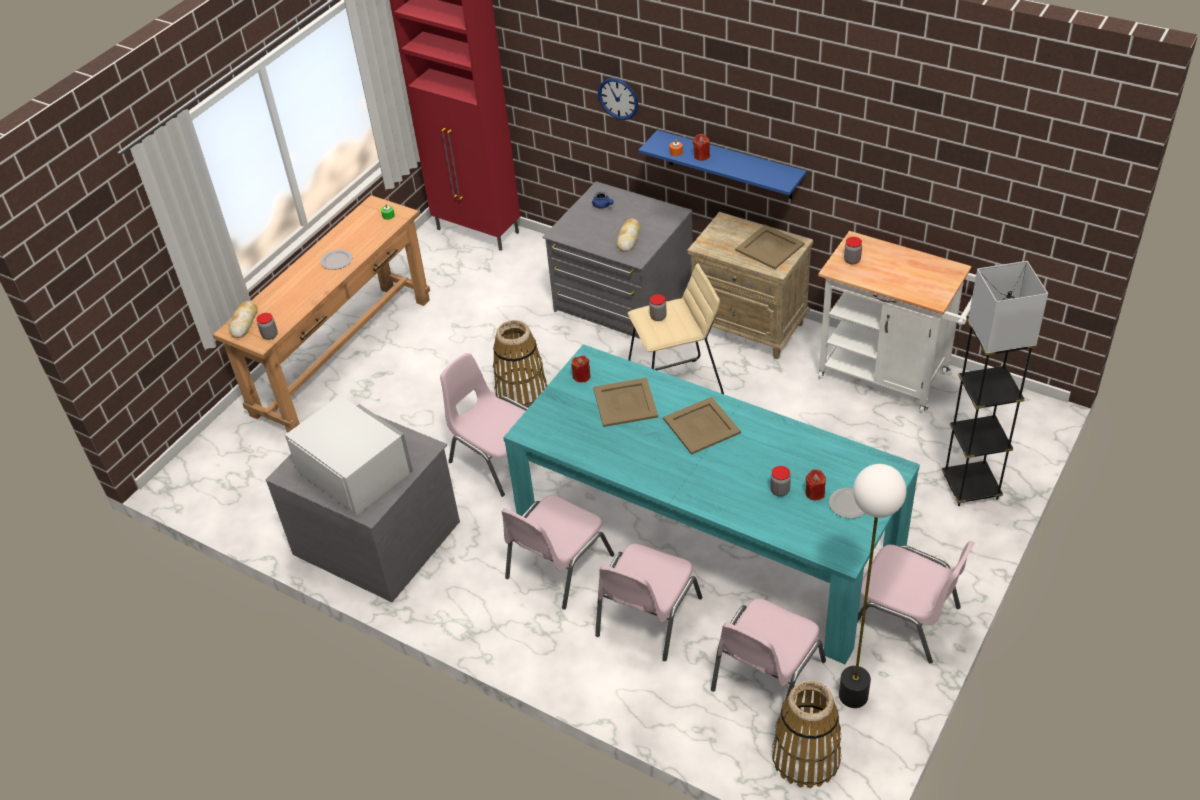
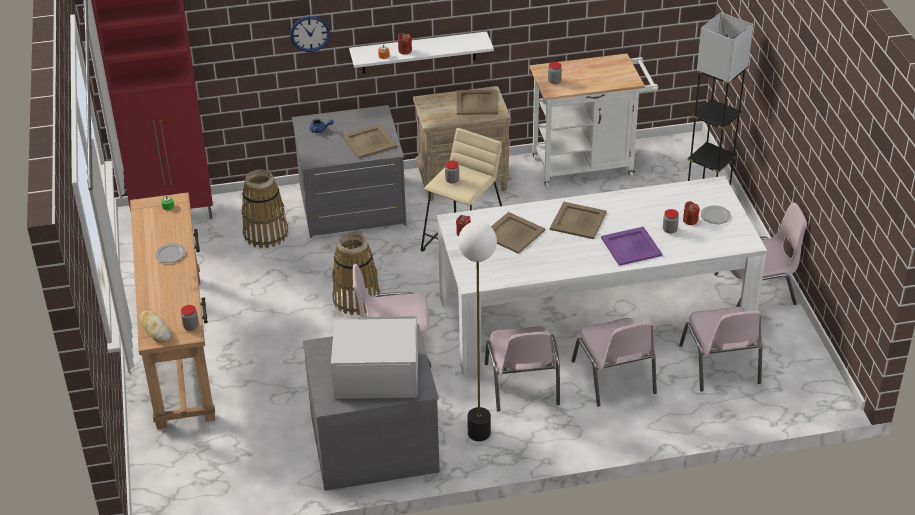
camera: 45 degrees left, 5 degrees down
turquoise dining table [503,344,920,665] -> white dining table [437,176,767,377]
bread [617,219,641,252] -> beige tray [342,124,397,158]
blue shelf [639,130,807,199] -> white shelf [349,31,494,74]
basket [772,681,841,788] -> basket moved to [242,169,288,248]
floor lamp [839,464,906,708] -> floor lamp moved to [458,221,497,441]
none -> purple tray [601,226,662,266]

